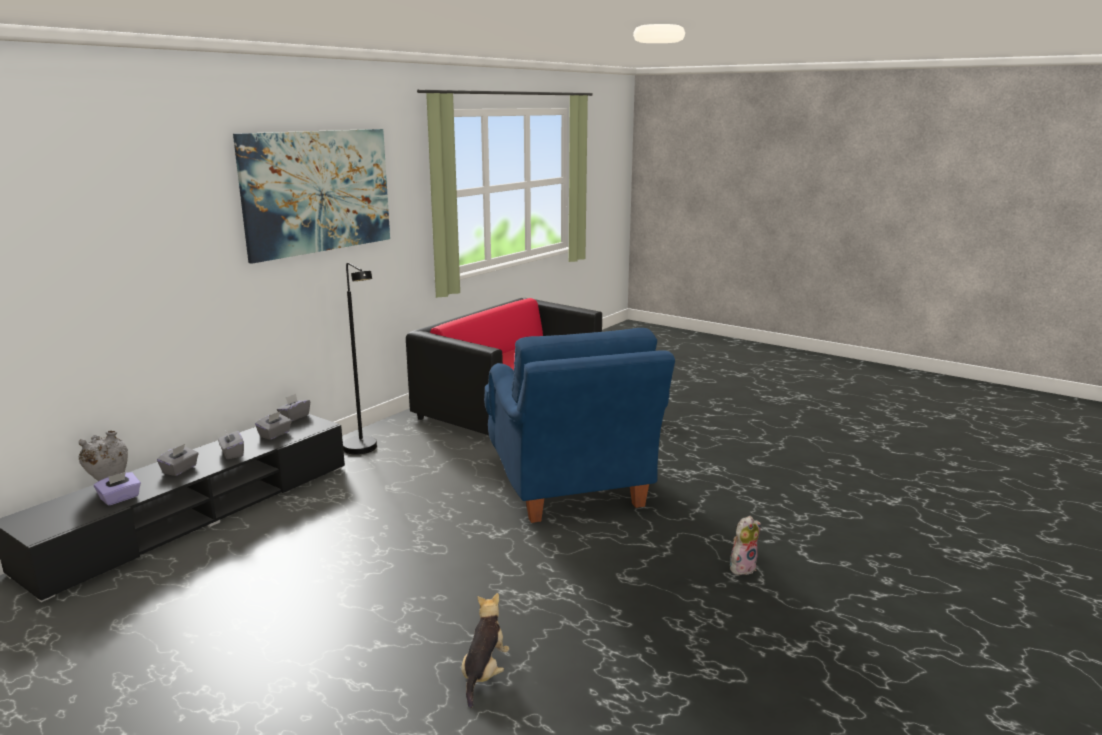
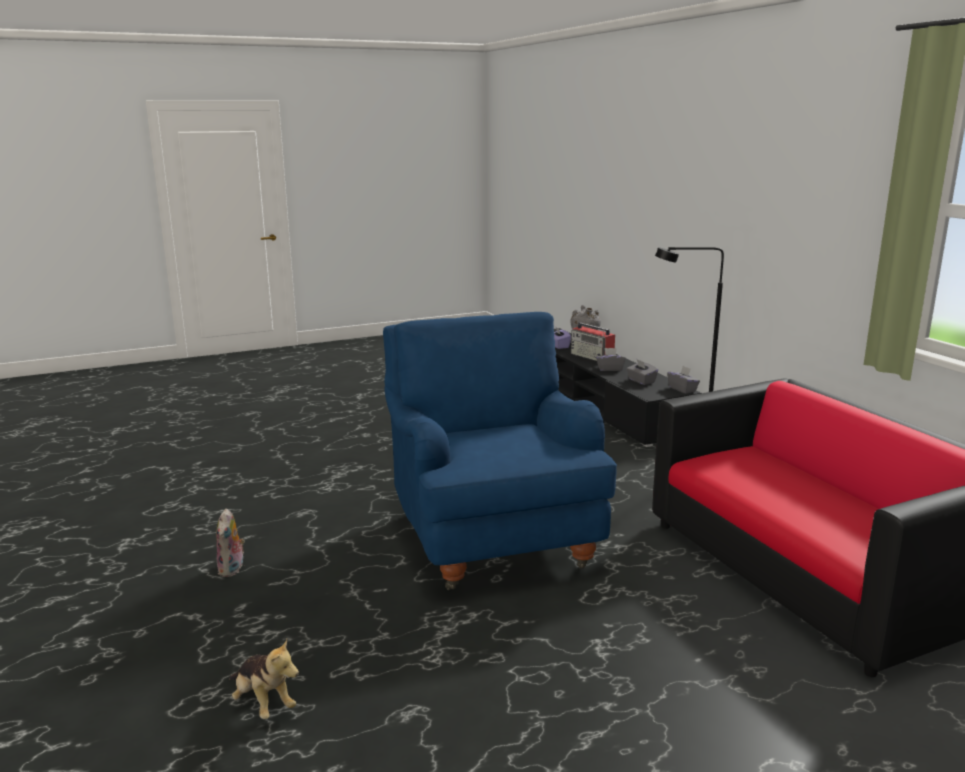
camera: 120 degrees right, 0 degrees up
grey tissue box [157,444,199,476] -> radio [571,323,615,361]
picture [233,129,390,264] -> none
plush toy [461,593,509,708] -> plush toy moved to [229,639,299,719]
blue armchair [484,328,675,523] -> blue armchair turned 60 degrees clockwise [383,312,617,590]

